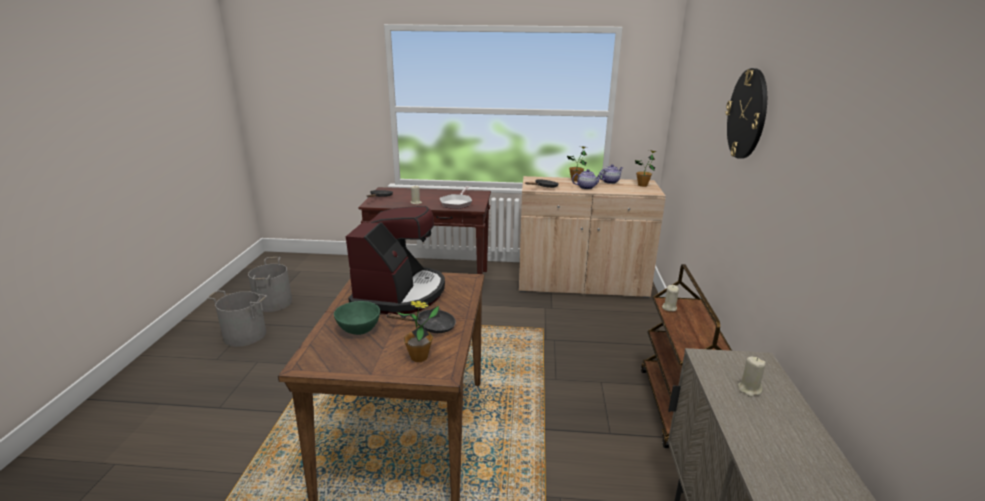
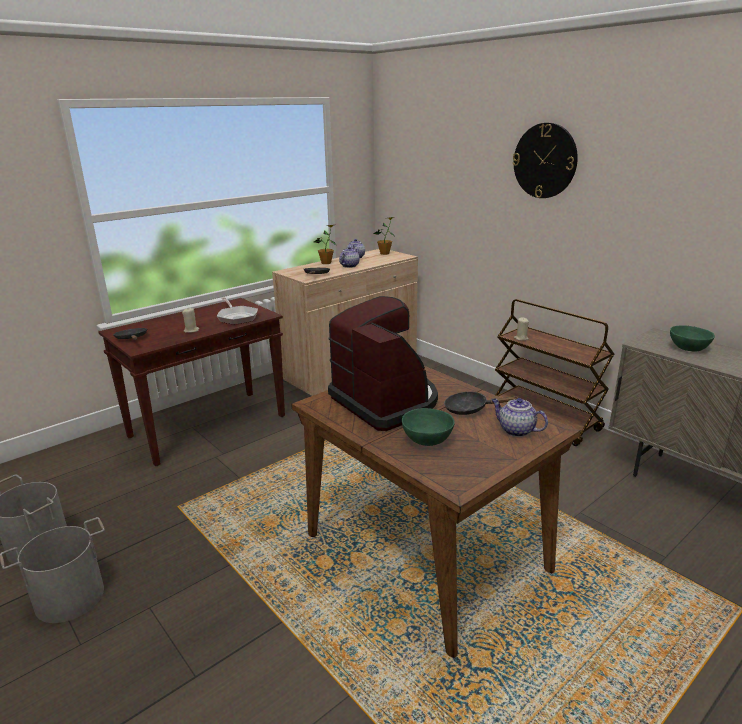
camera: 45 degrees left, 0 degrees up
black frying pan [387,310,456,333] -> black frying pan turned 120 degrees counterclockwise [444,392,520,415]
potted plant [396,300,440,362] -> teapot [491,398,548,437]
beige candle [738,357,766,397] -> green bowl [670,325,715,352]

